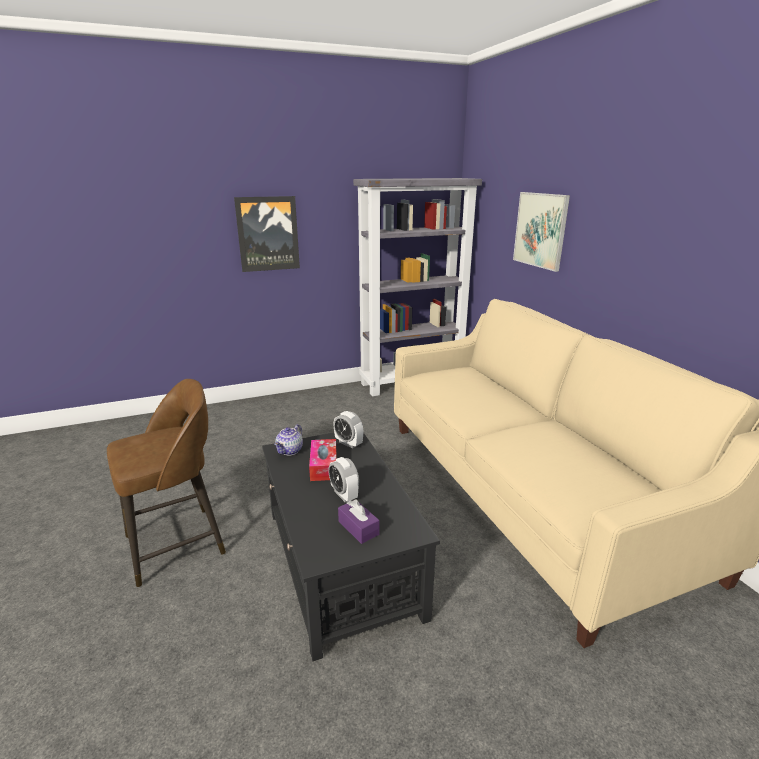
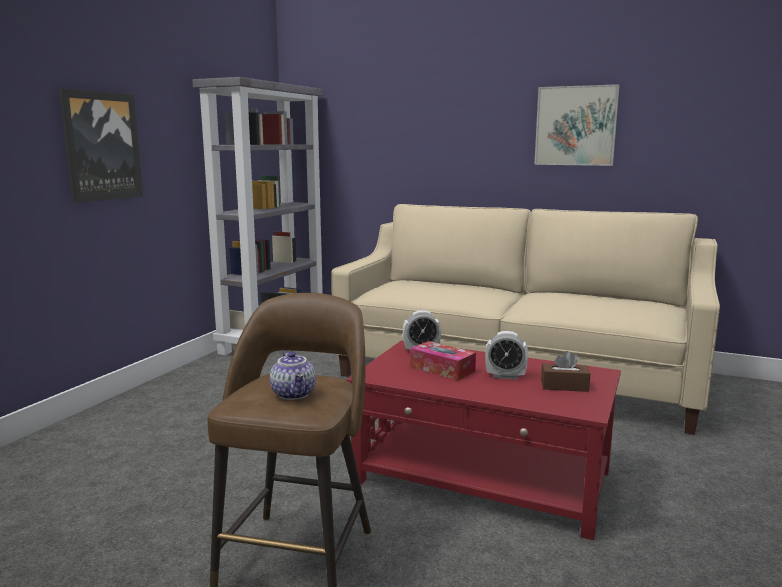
camera: 45 degrees left, 10 degrees down
black coffee table [262,432,440,661] -> red coffee table [346,340,621,540]
teapot [274,424,303,456] -> teapot moved to [270,351,316,400]
purple tissue box [338,499,379,544] -> brown tissue box [541,351,590,392]
picture [513,192,570,272] -> picture moved to [534,84,620,166]

